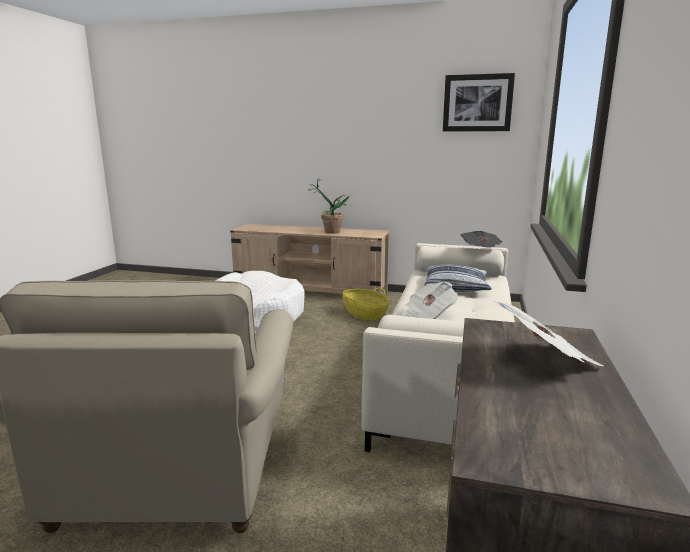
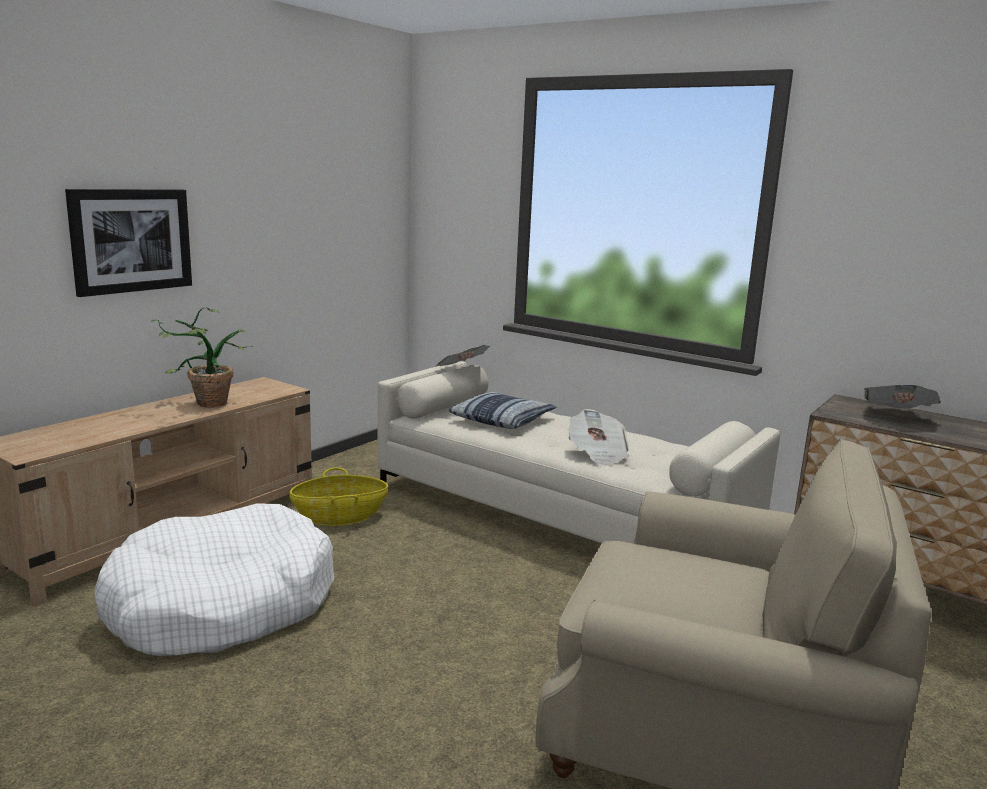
camera: 70 degrees left, 0 degrees up
picture [443,73,515,132] -> picture moved to [65,189,192,297]

